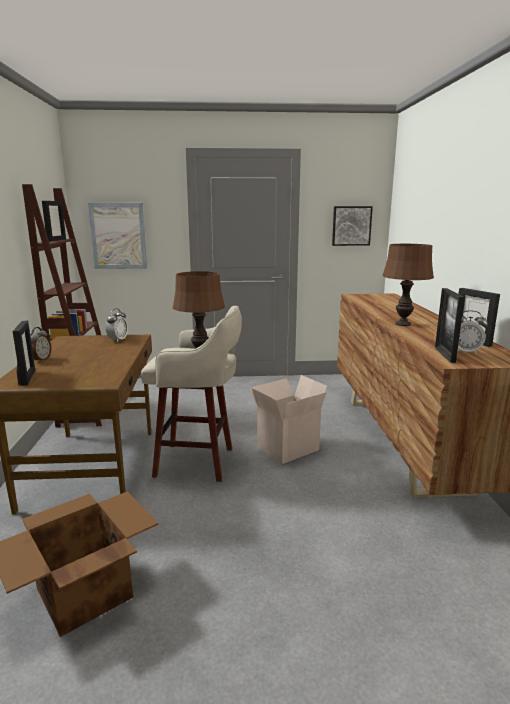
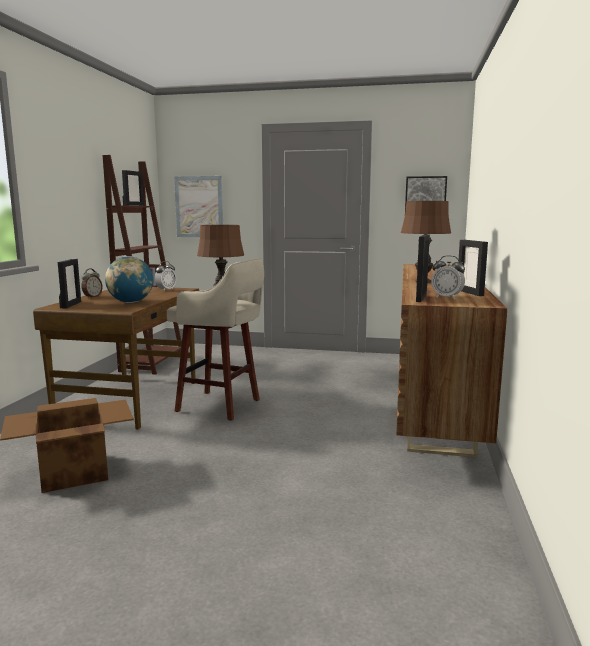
camera: 15 degrees right, 5 degrees down
cardboard box [250,375,327,464] -> none
none -> globe [105,256,153,303]

